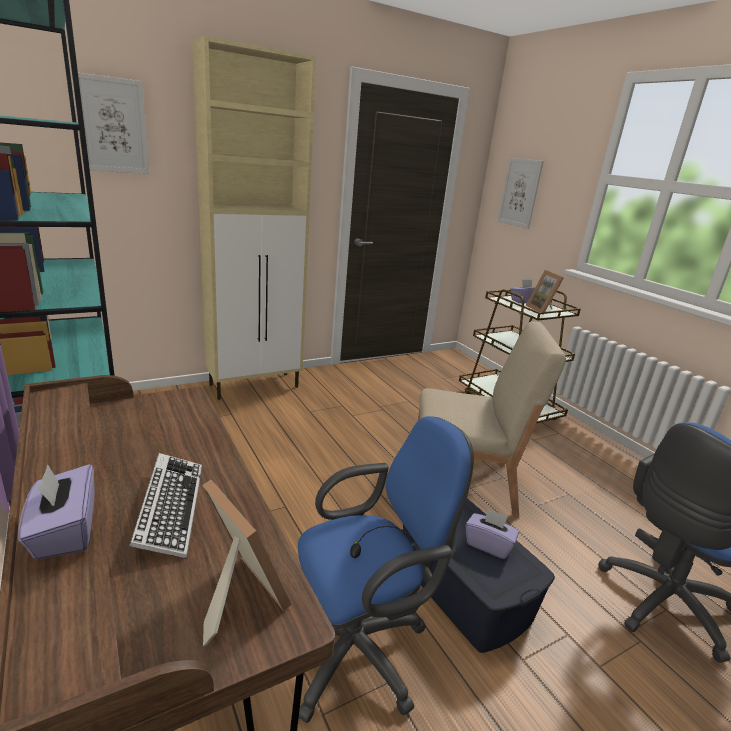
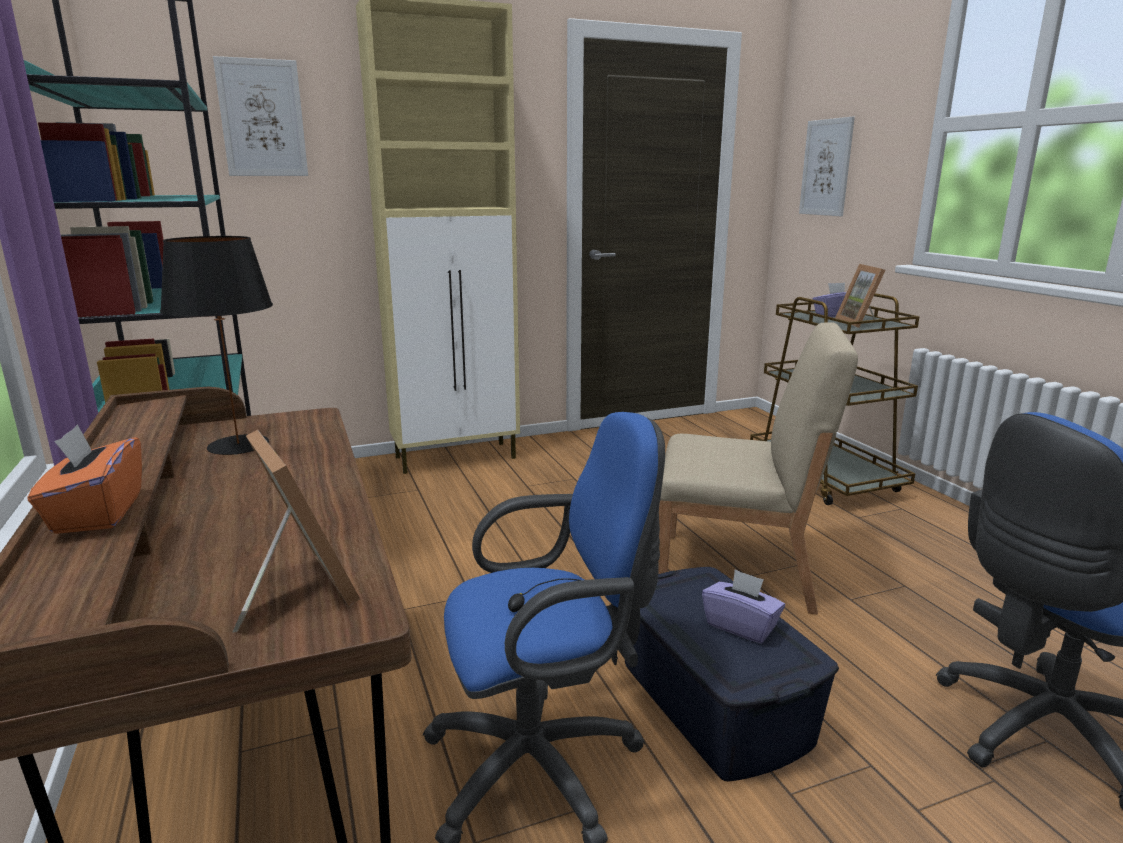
camera: 10 degrees right, 5 degrees down
purple tissue box [18,464,95,560] -> orange tissue box [27,425,142,534]
keyboard [129,453,202,558] -> none
none -> black table lamp [160,236,273,455]

